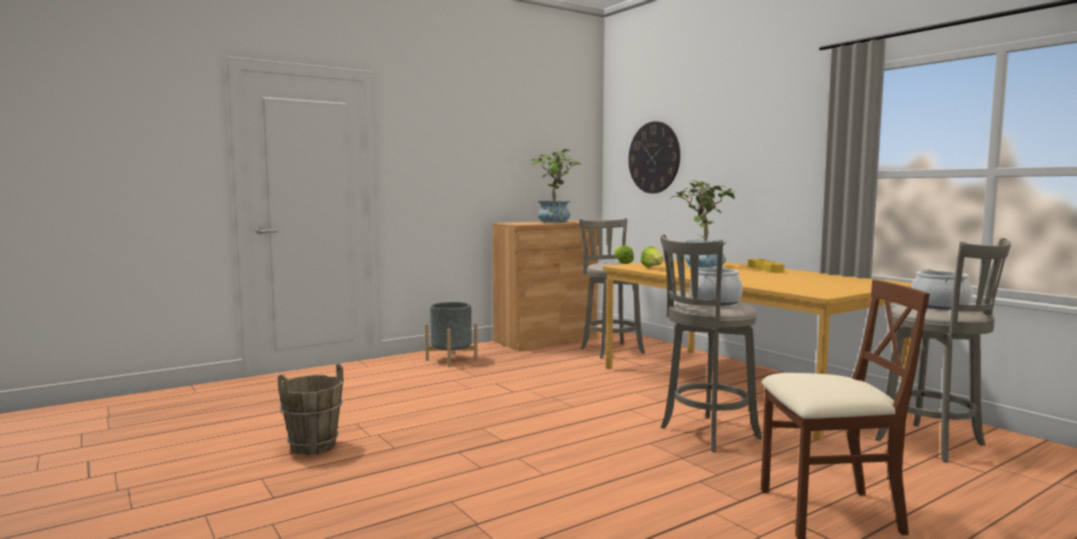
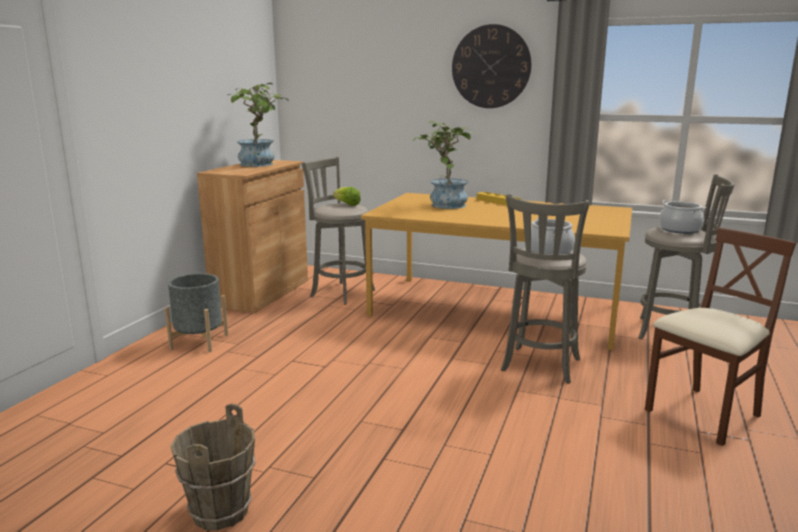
camera: 35 degrees left, 10 degrees up
wall clock [628,121,680,193] -> wall clock moved to [452,24,532,108]
lettuce [641,246,663,267] -> none

